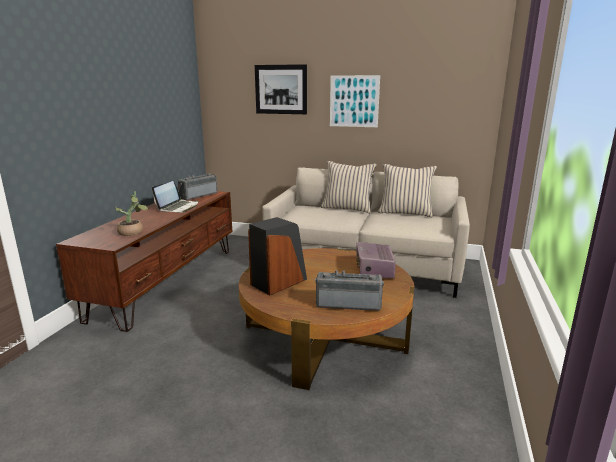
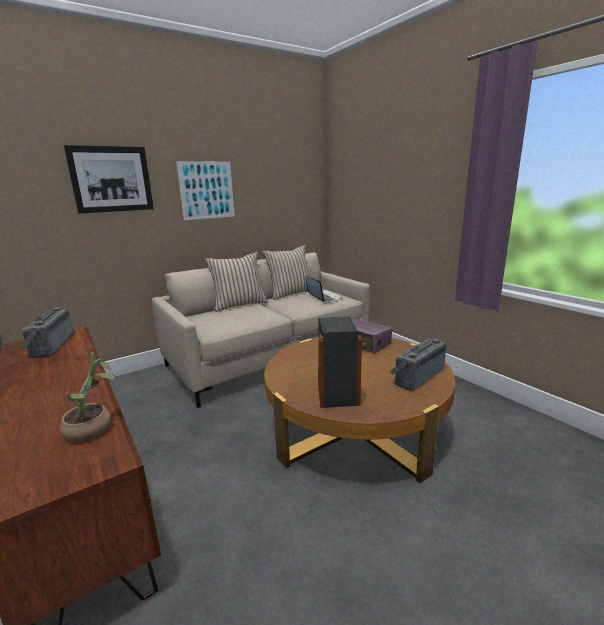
camera: 50 degrees left, 0 degrees up
laptop [152,181,198,213] -> laptop moved to [306,276,342,303]

